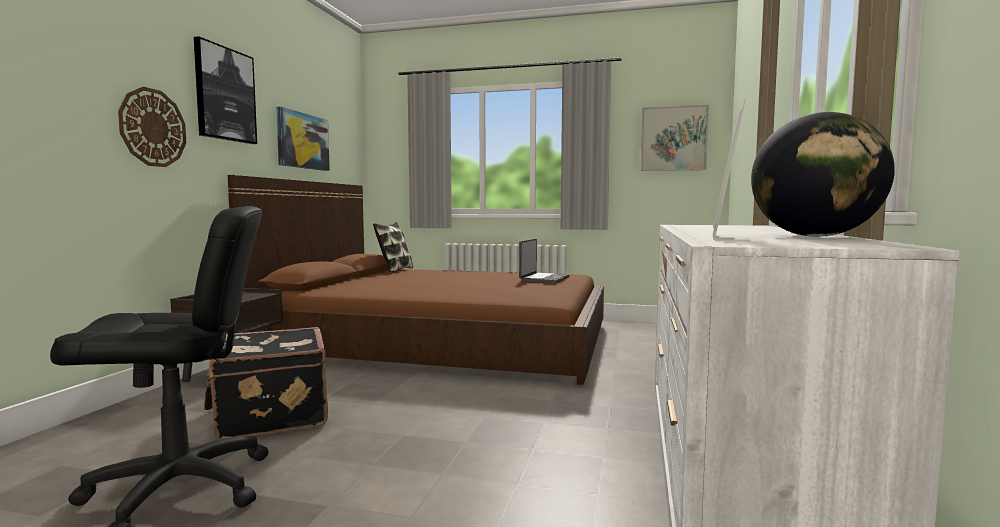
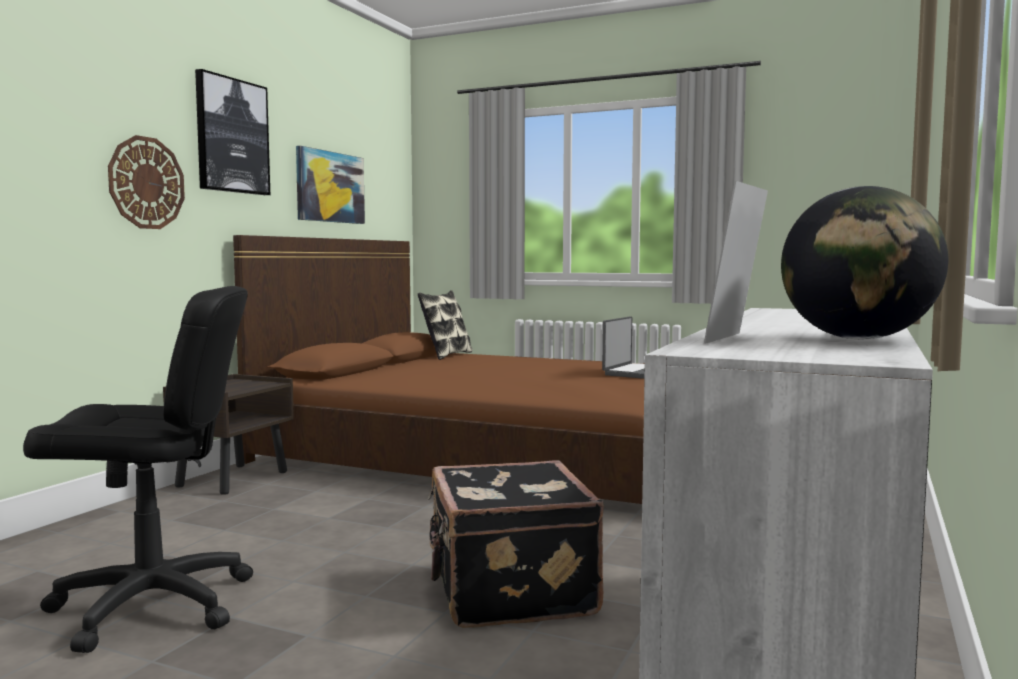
camera: 10 degrees right, 0 degrees up
black suitcase [204,327,328,440] -> black suitcase moved to [428,460,604,628]
picture [640,105,709,171] -> none

